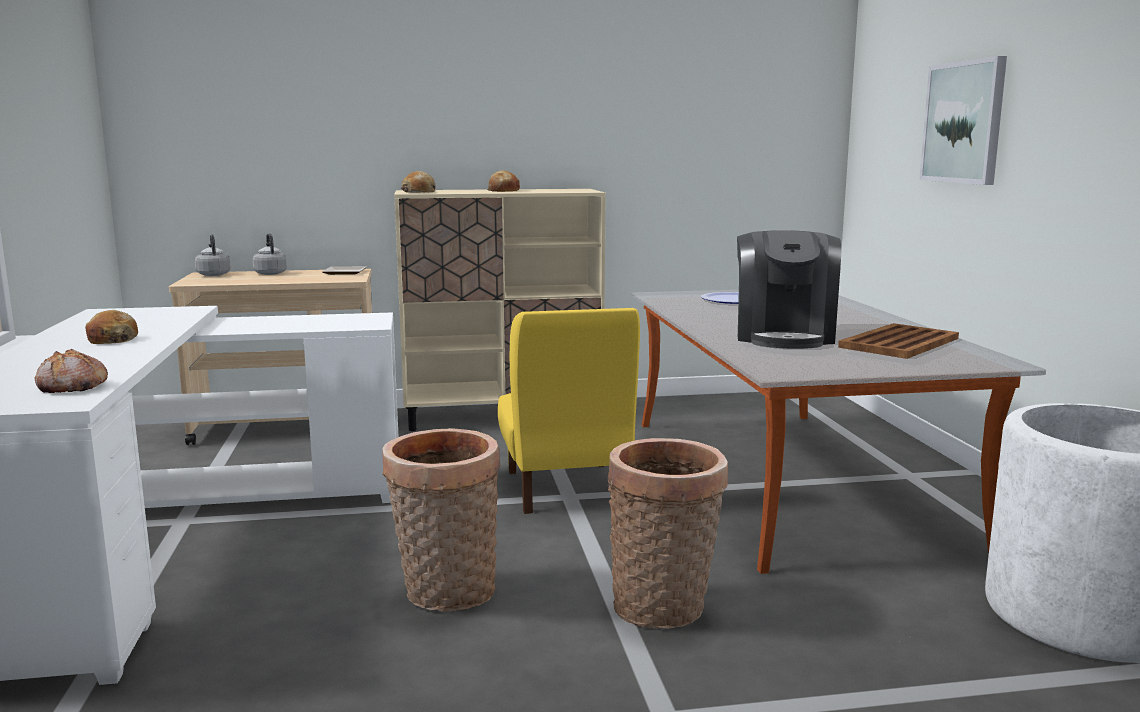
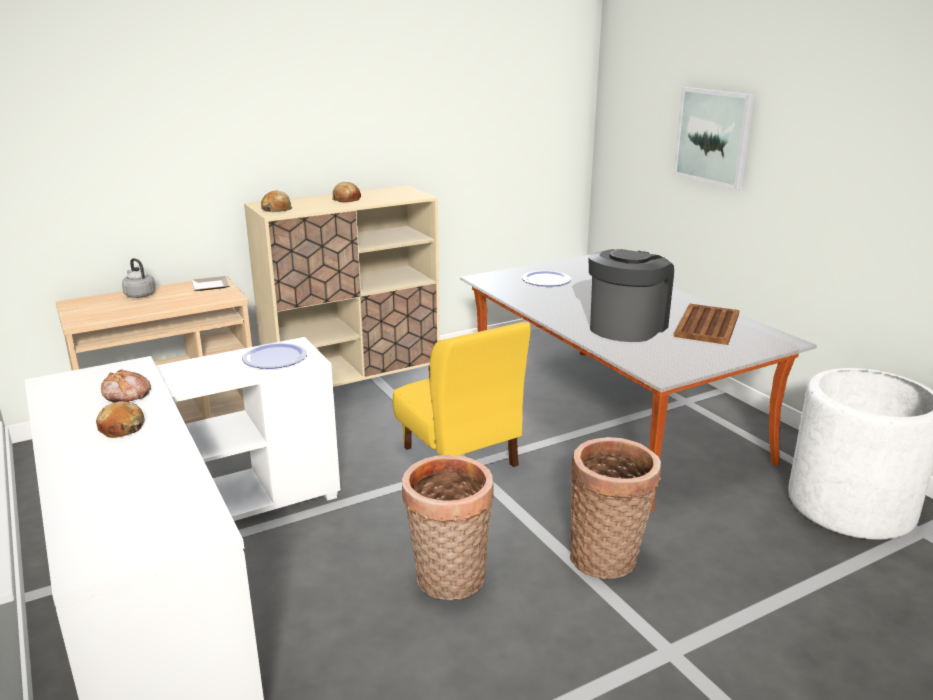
camera: 20 degrees left, 10 degrees up
bread [35,349,108,393] -> bread moved to [101,369,151,403]
grey kettle [195,234,231,276] -> none
coffee machine [737,230,841,349] -> coffee machine turned 135 degrees counterclockwise [589,249,674,342]
none -> plate [242,343,308,369]

